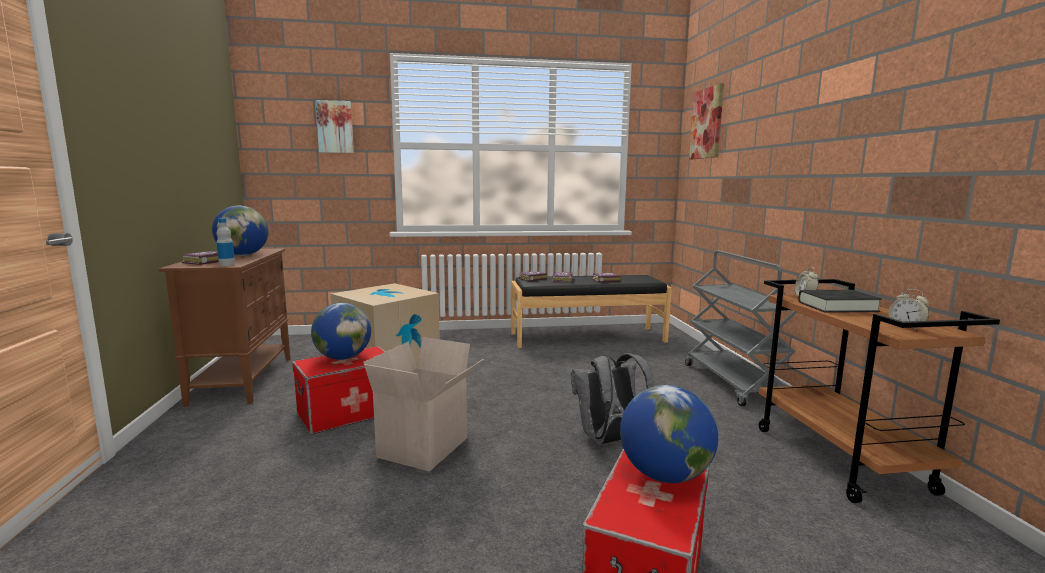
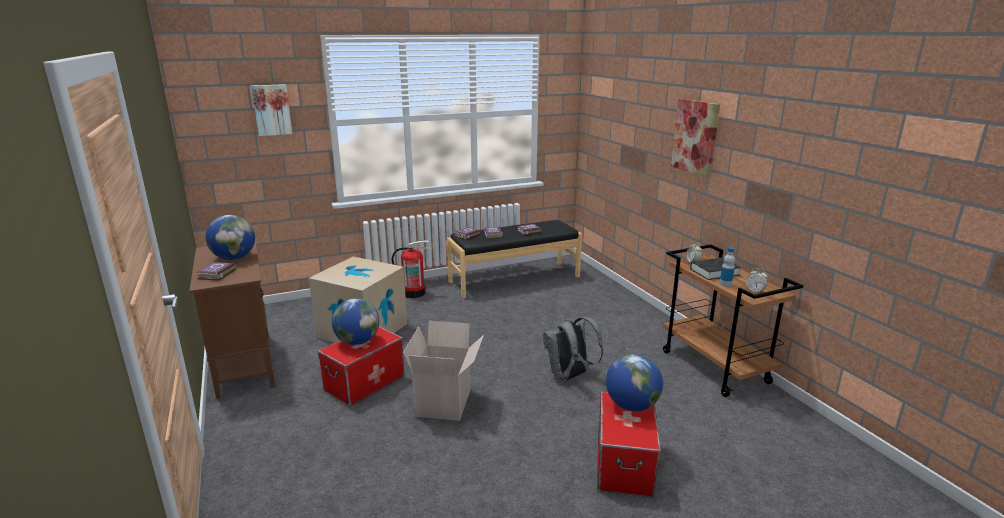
camera: 15 degrees left, 10 degrees up
bottle [216,218,235,266] -> bottle moved to [719,247,735,287]
grey cart [685,250,797,406] -> none
picture [689,83,724,159] -> picture moved to [671,99,720,177]
none -> fire extinguisher [392,240,432,298]

